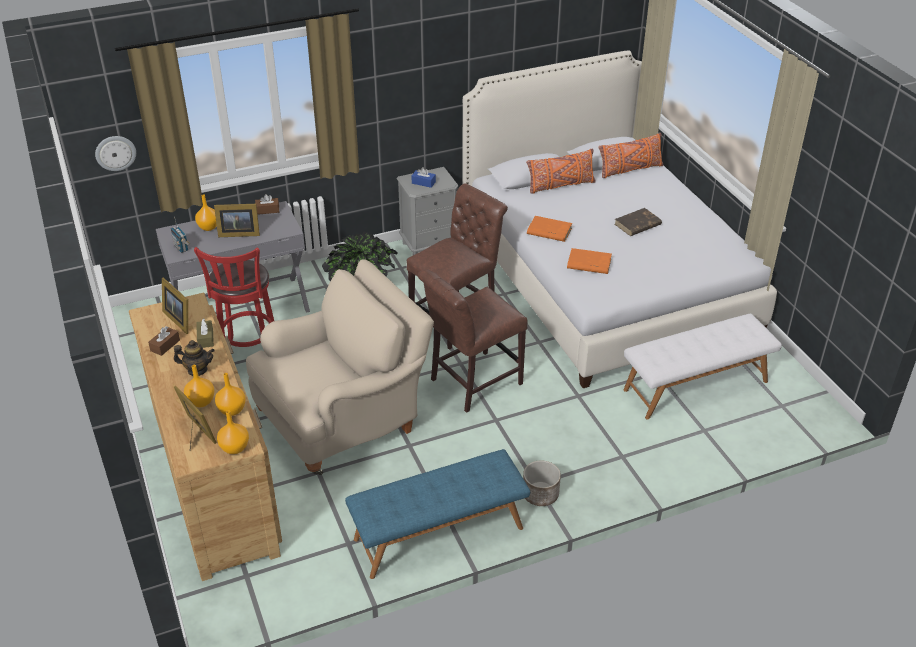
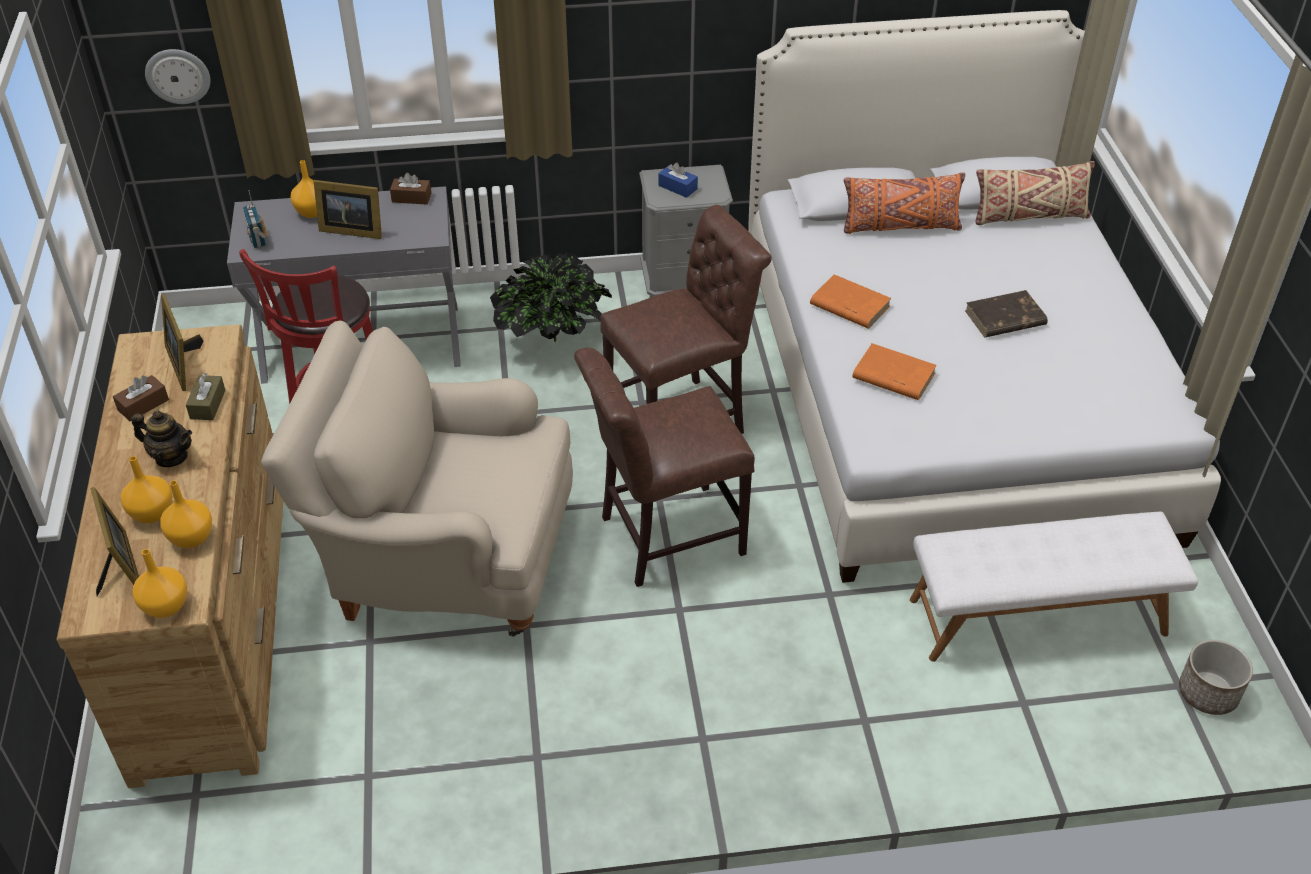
camera: 15 degrees right, 5 degrees up
beige armchair [246,259,434,475] -> beige armchair turned 150 degrees counterclockwise [261,321,573,637]
blue bench [345,449,530,579] -> none
planter [523,460,561,506] -> planter moved to [1179,640,1253,715]
orange pillow [599,133,663,178] -> beige pillow [976,161,1095,225]

